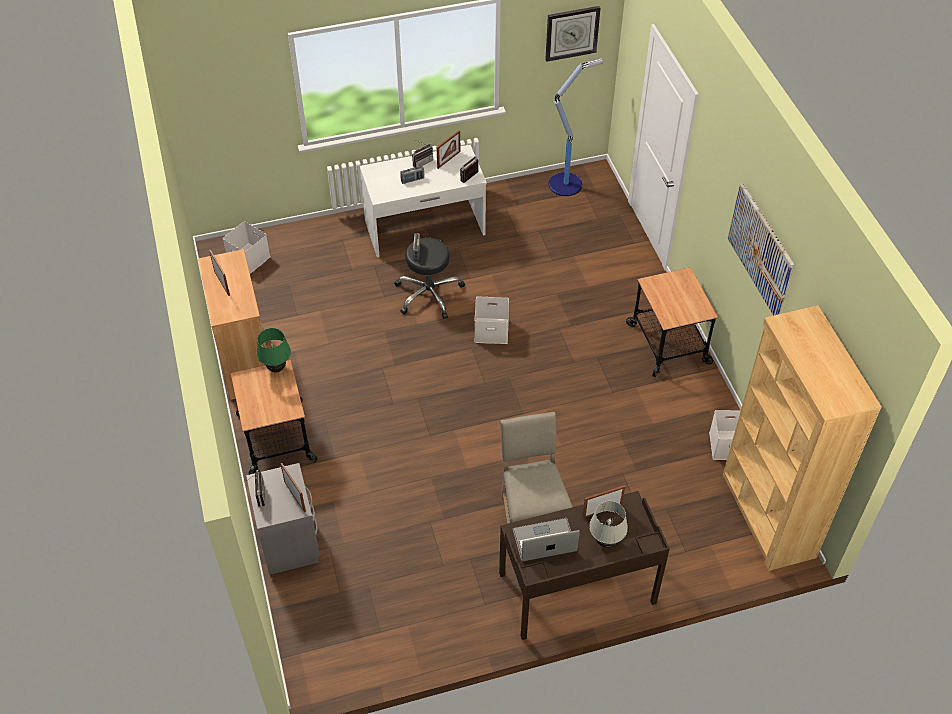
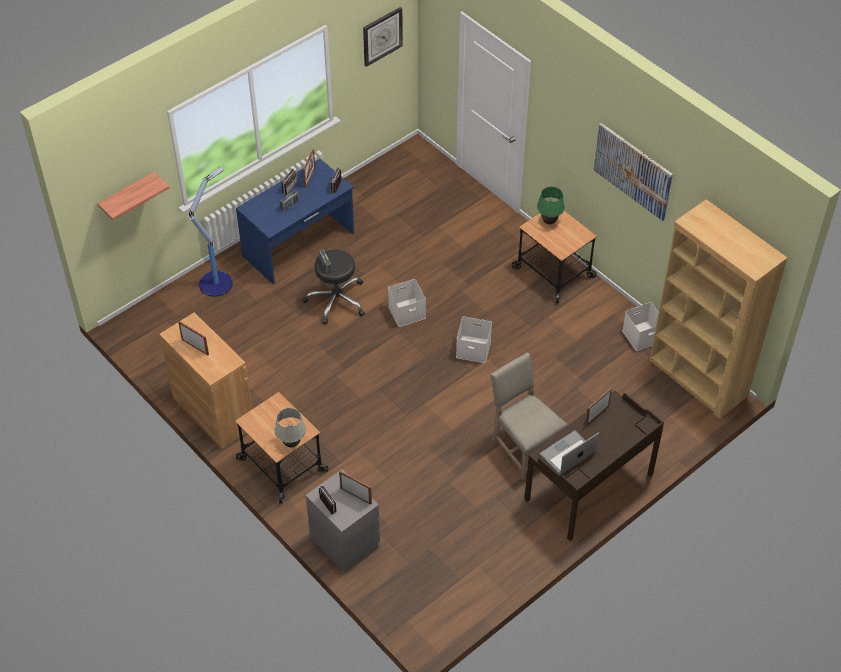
camera: 25 degrees left, 0 degrees up
white storage box [223,221,271,274] -> white storage box moved to [456,316,492,363]
green table lamp [256,328,291,373] -> green table lamp moved to [537,187,565,224]
white desk [360,145,487,258] -> blue desk [236,159,354,284]
floor lamp [548,58,603,196] -> floor lamp moved to [189,166,233,297]
white table lamp [589,501,628,548] -> white table lamp moved to [275,408,306,448]
none -> shelf [97,172,169,220]

